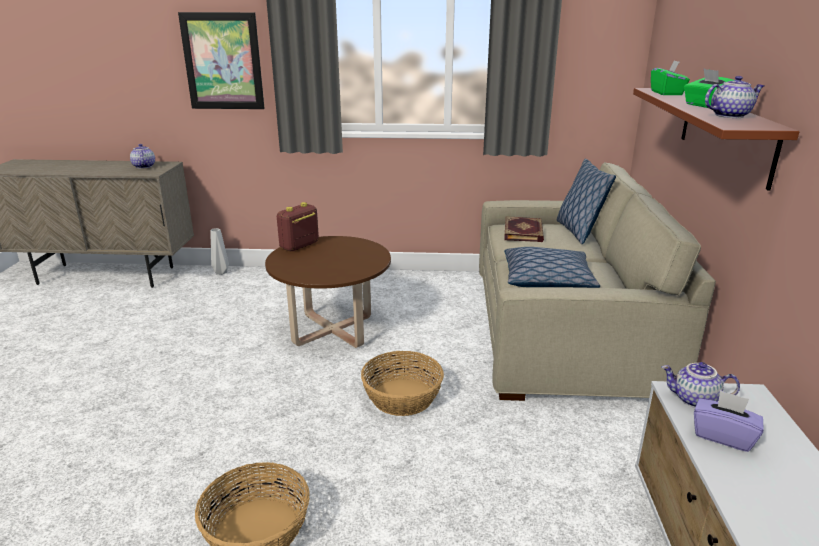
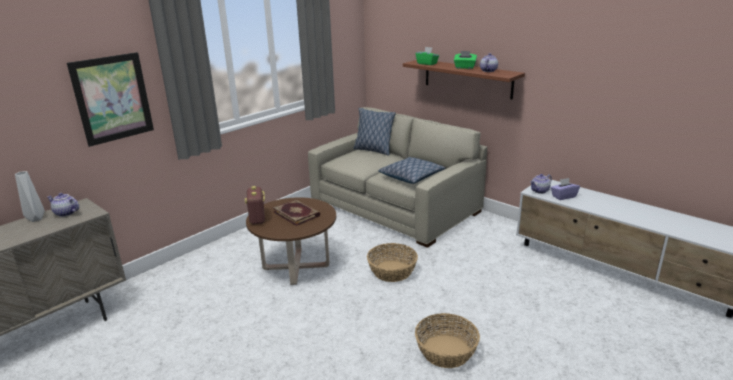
camera: 50 degrees left, 0 degrees up
grey vase [211,228,229,275] -> grey vase moved to [15,171,45,222]
book [504,216,544,242] -> book moved to [273,199,320,226]

